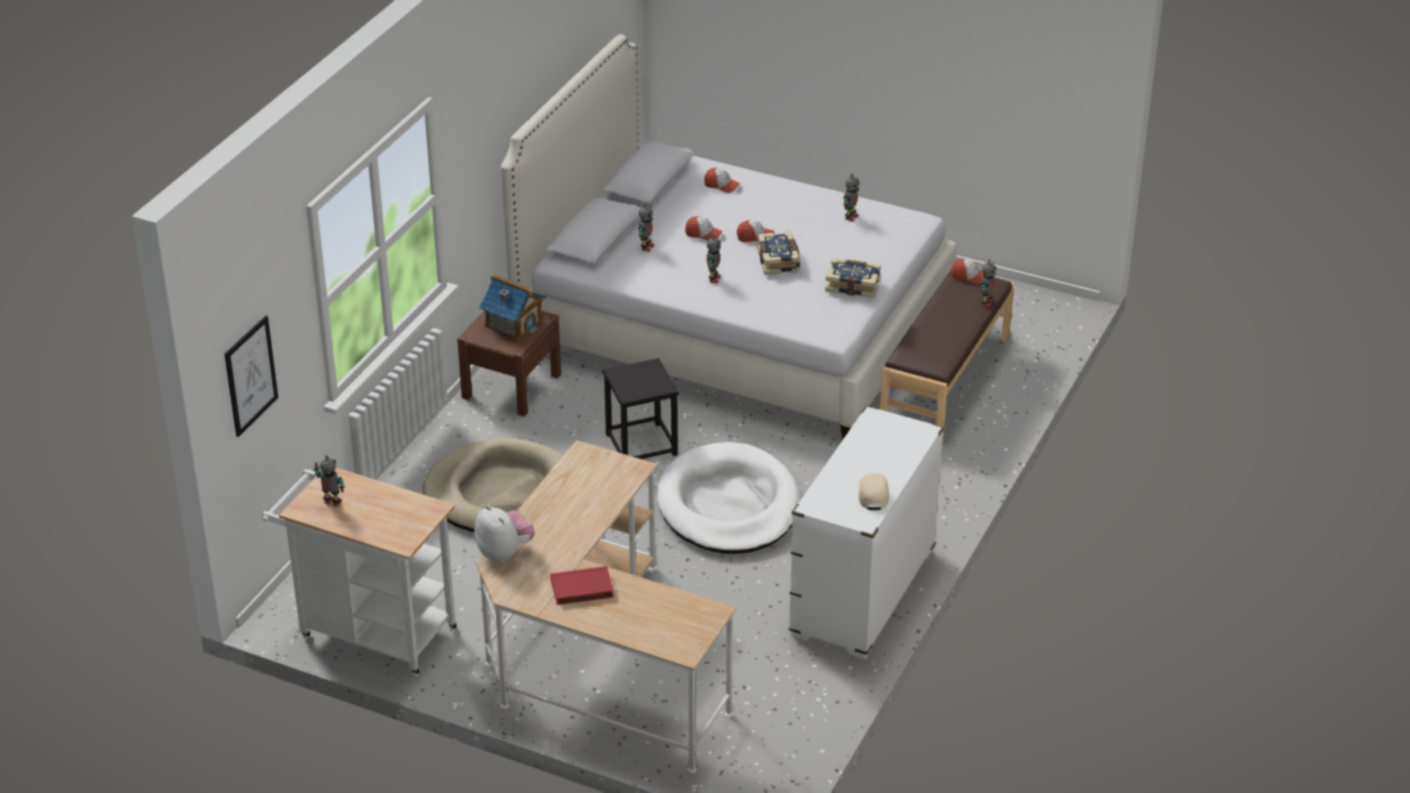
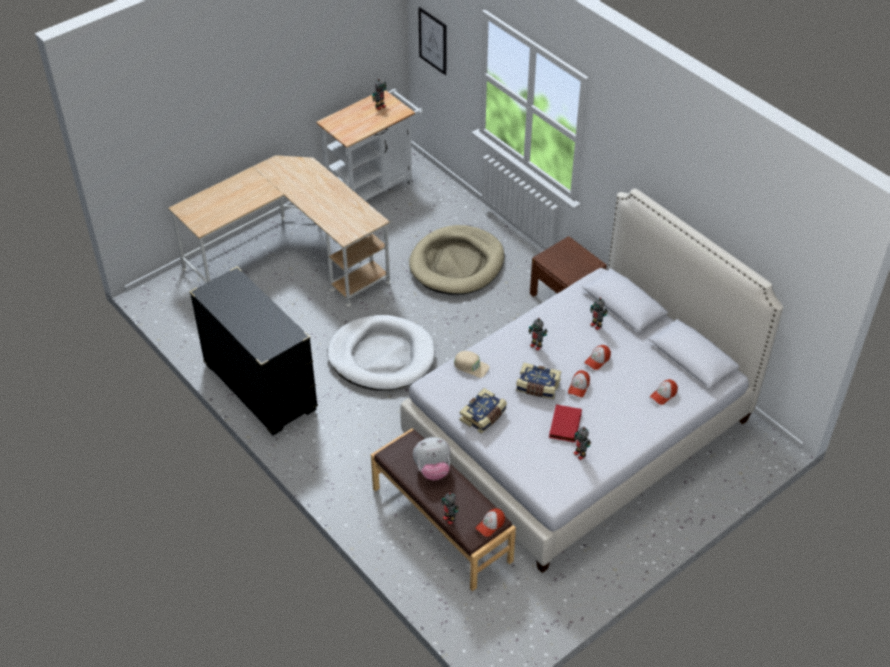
camera: 115 degrees right, 10 degrees up
plush toy [474,505,535,563] -> plush toy moved to [413,437,451,481]
toy house [479,274,546,340] -> none
red book [550,566,614,605] -> red book moved to [549,404,582,443]
black stool [603,358,679,459] -> none
white dresser [789,405,944,659] -> black dresser [189,267,318,436]
beige cap [859,473,889,510] -> beige cap moved to [454,351,490,378]

